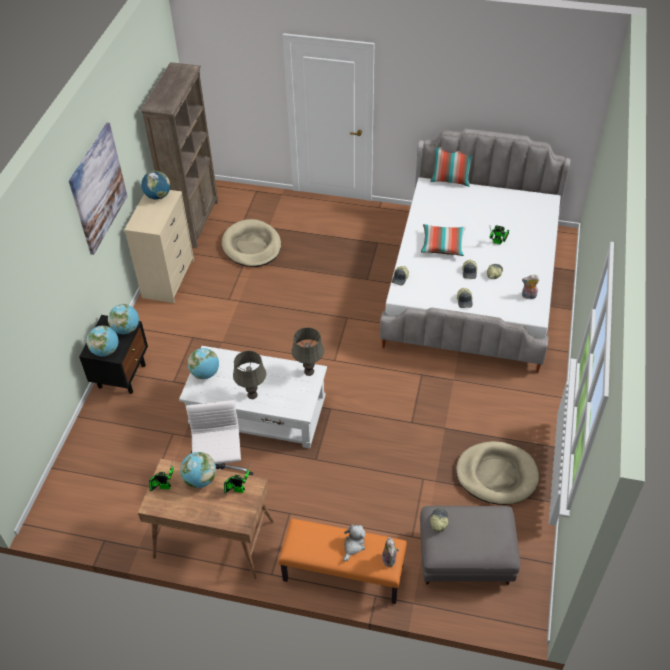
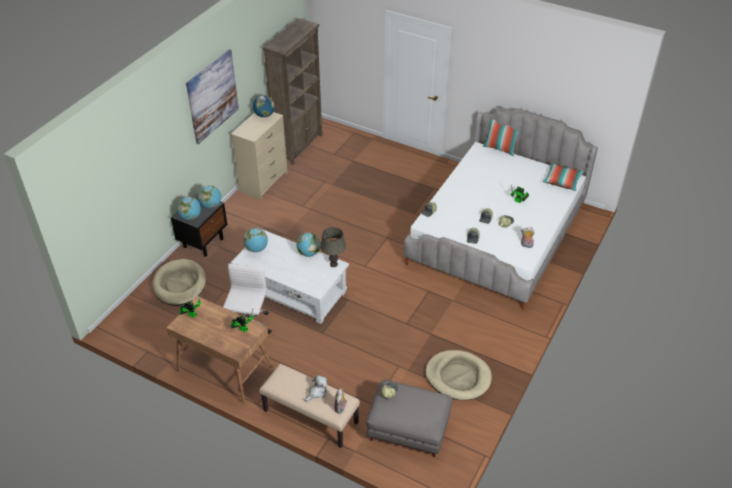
camera: 15 degrees right, 5 degrees down
globe [180,452,216,488] -> globe moved to [297,233,321,257]
beige dog bed [222,219,281,267] -> beige dog bed moved to [152,259,206,306]
grey table lamp [233,351,266,399] -> none
orange bench [278,519,407,604] -> beige bench [259,364,360,448]
pillow [421,224,465,256] -> pillow moved to [543,163,584,191]

